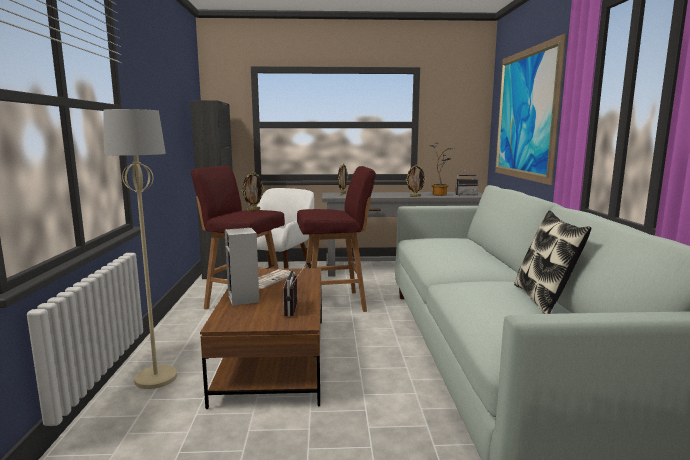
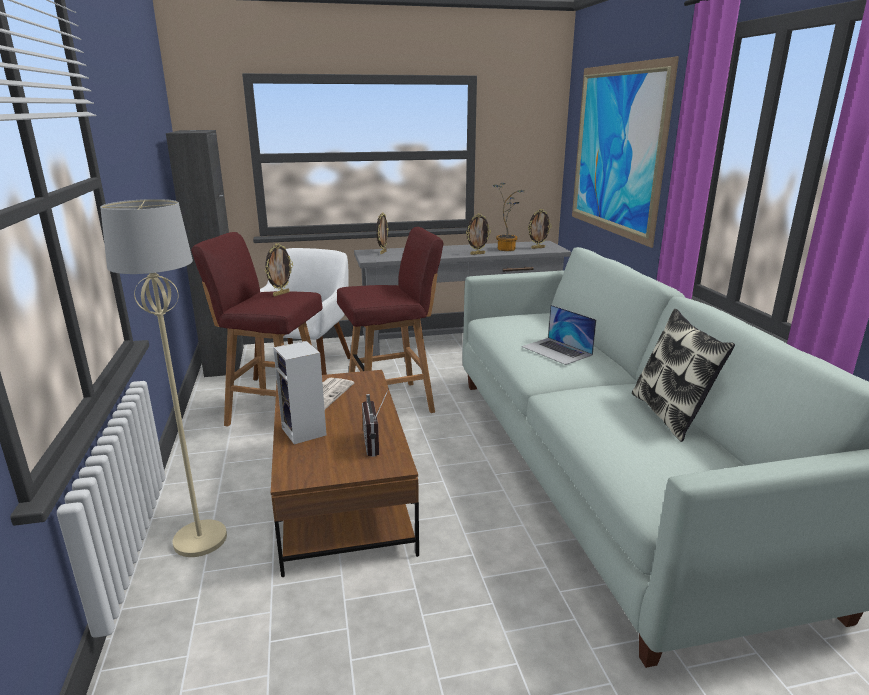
camera: 10 degrees left, 10 degrees up
radio [455,169,479,196] -> picture frame [528,209,552,249]
none -> laptop [522,305,597,365]

